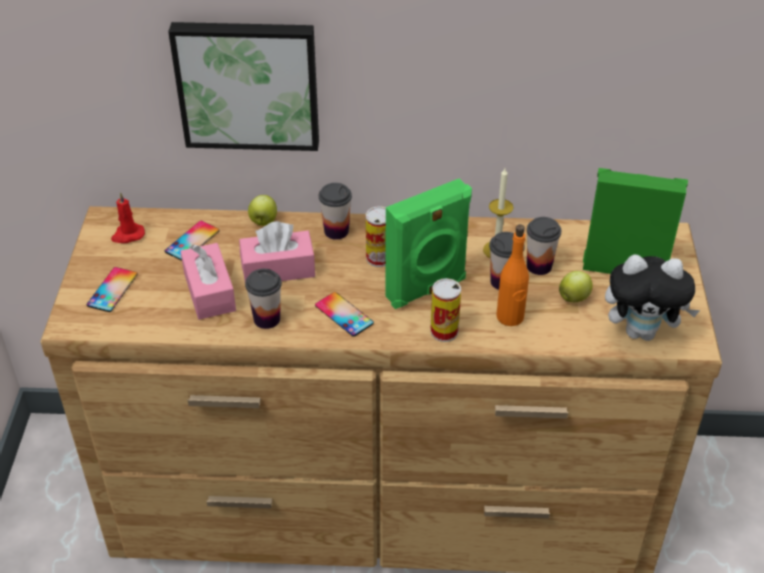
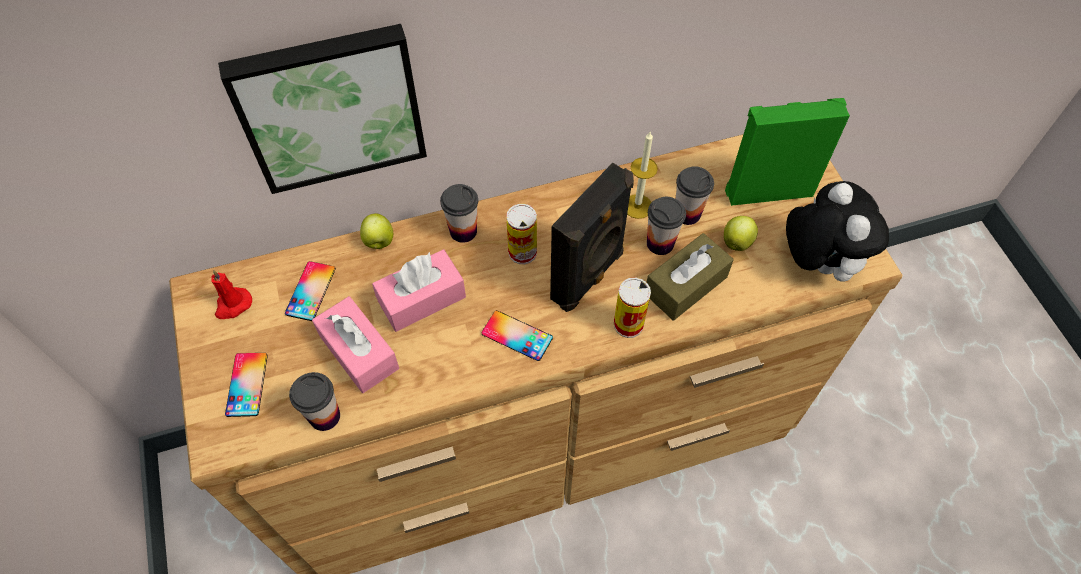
camera: 20 degrees left, 15 degrees up
cup [245,268,282,329] -> cup moved to [289,372,340,431]
green speaker [385,179,472,309] -> black speaker [550,163,634,312]
orange bottle [496,224,529,326] -> brown tissue box [647,233,734,320]
plush toy [605,254,700,341] -> plush toy turned 90 degrees counterclockwise [786,181,889,282]

